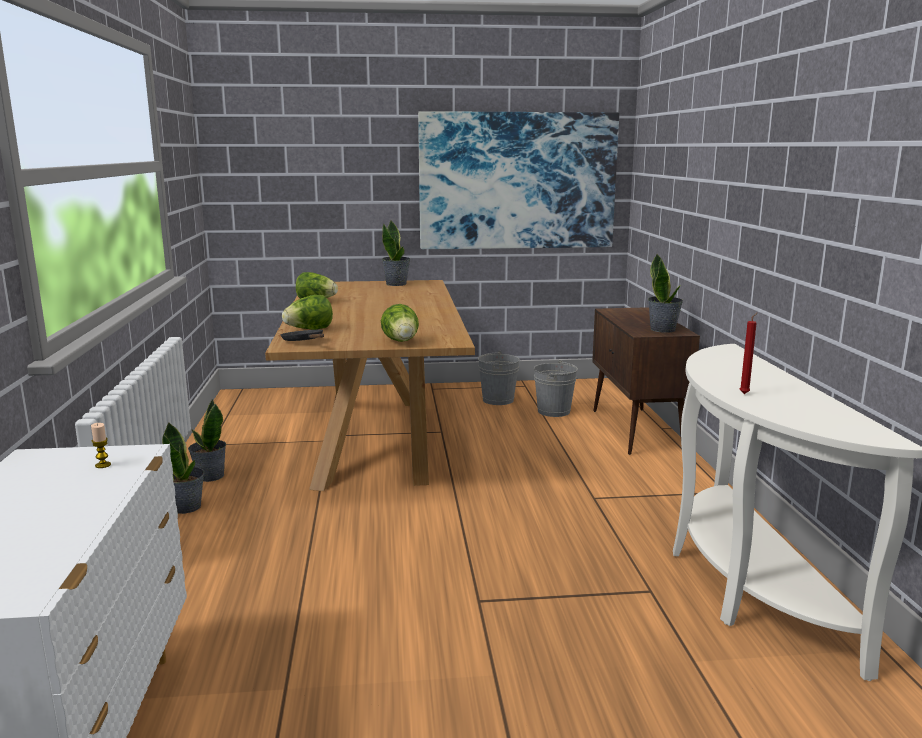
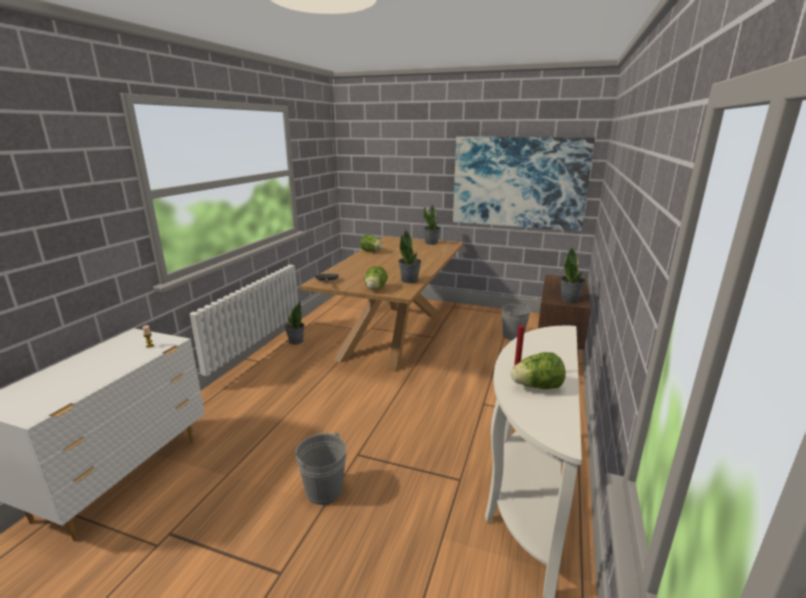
camera: 25 degrees right, 5 degrees up
potted plant [162,422,204,514] -> potted plant moved to [398,230,421,283]
lettuce [282,295,333,330] -> lettuce moved to [511,352,566,389]
grey bucket [478,351,520,405] -> grey bucket moved to [295,432,346,505]

